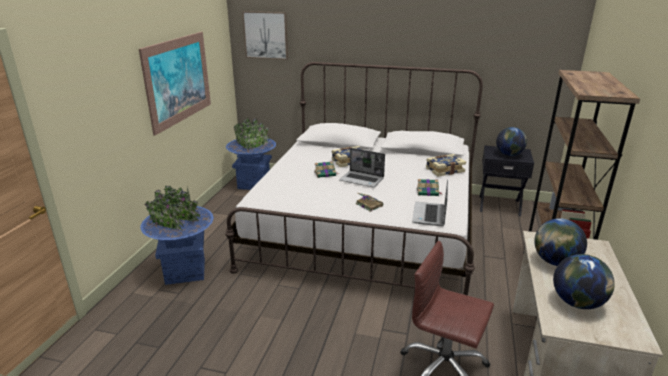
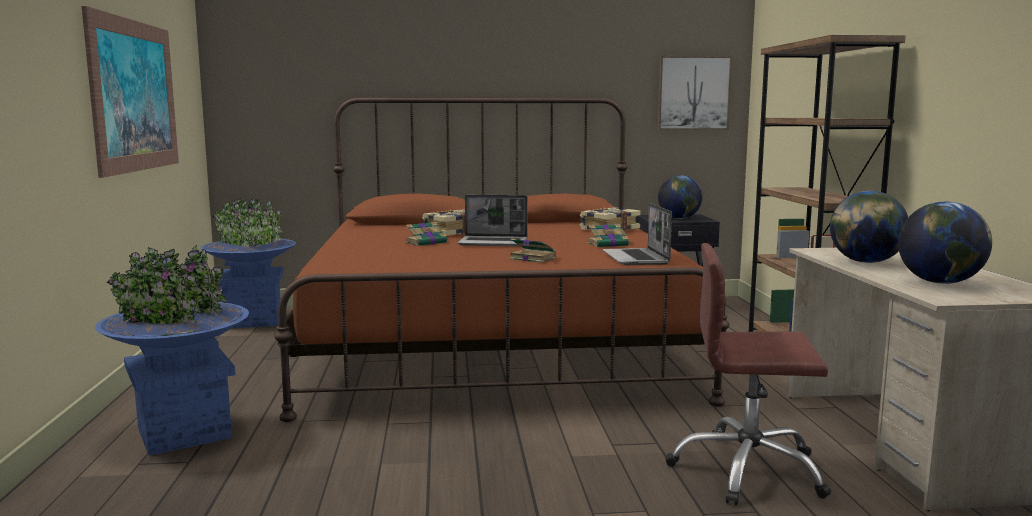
camera: 20 degrees left, 15 degrees down
white bed [225,62,483,296] -> brown bed [274,98,729,422]
picture [242,11,288,60] -> picture moved to [657,56,732,130]

